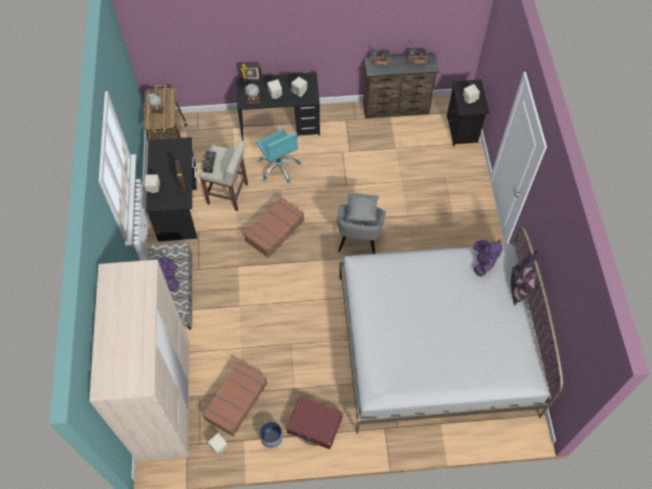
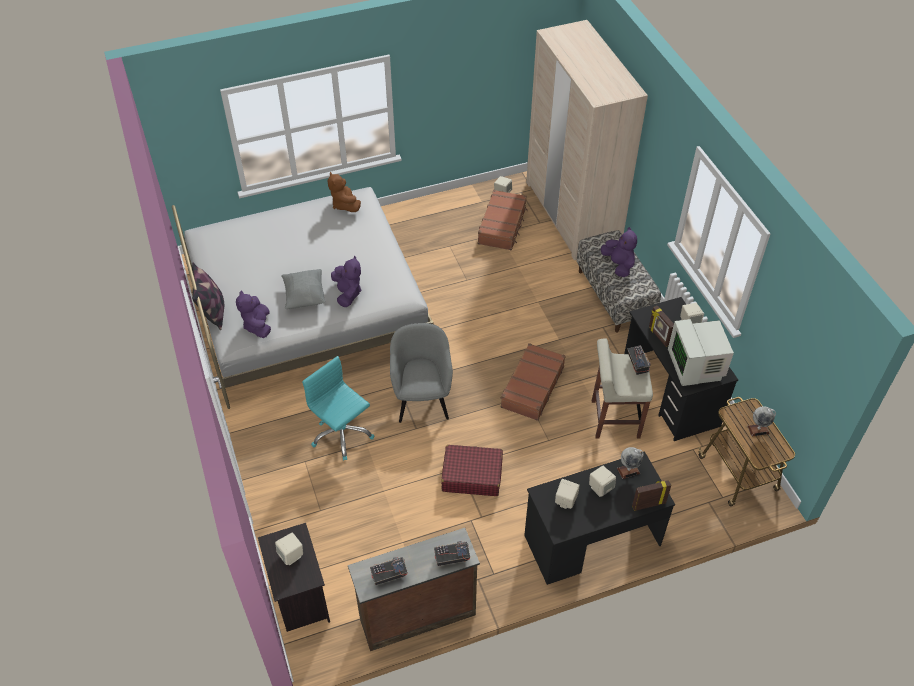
camera: 165 degrees right, 10 degrees down
turquoise office chair [256,129,301,184] -> turquoise office chair moved to [302,356,374,461]
planter [260,421,283,449] -> none
red suitcase [286,396,343,449] -> red suitcase moved to [441,445,503,496]
grey pillow [346,193,379,225] -> grey pillow moved to [281,269,325,309]
none -> brown plush toy [328,172,361,212]
none -> purple plush toy [331,256,361,307]
none -> monitor [668,319,734,386]

